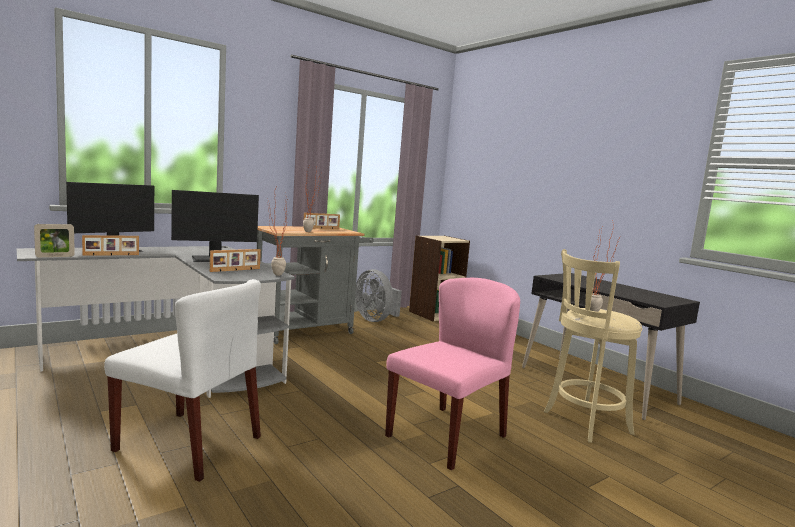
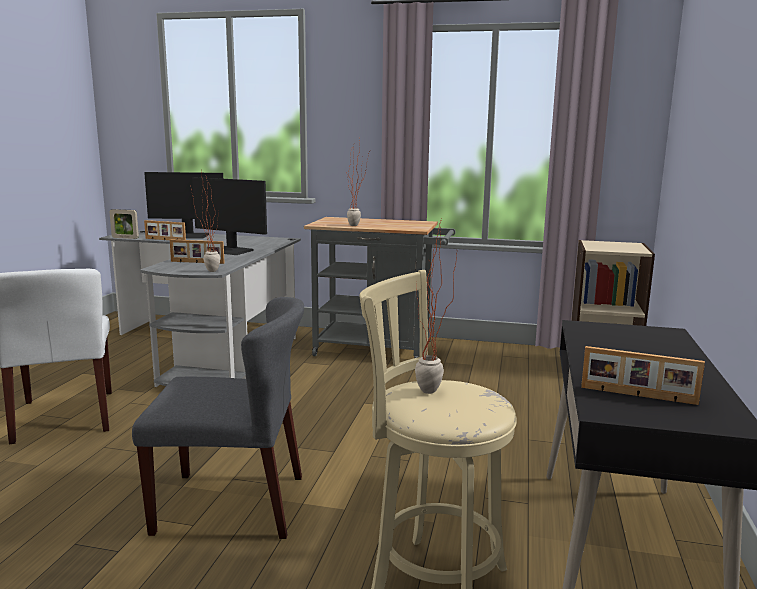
camera: 50 degrees right, 5 degrees up
picture frame [303,213,340,229] -> picture frame moved to [581,346,705,405]
grey fan [355,269,402,322] -> none
pink chair [385,278,520,471] -> grey chair [132,297,304,539]

